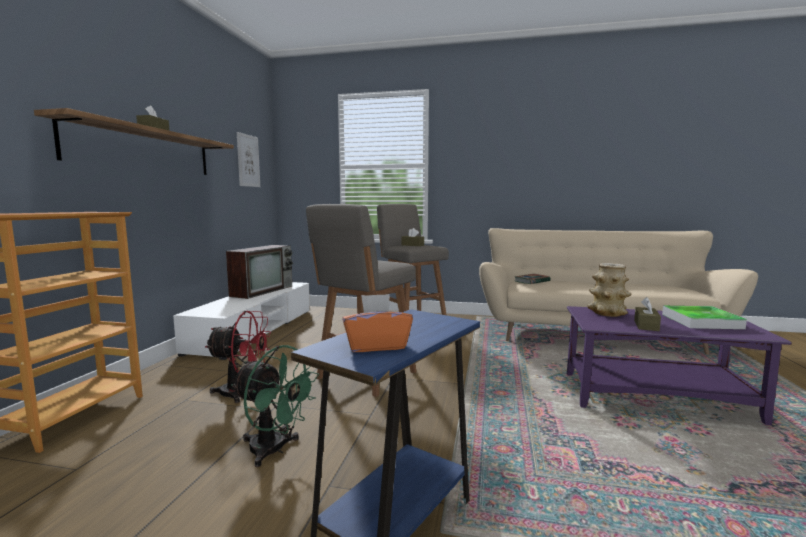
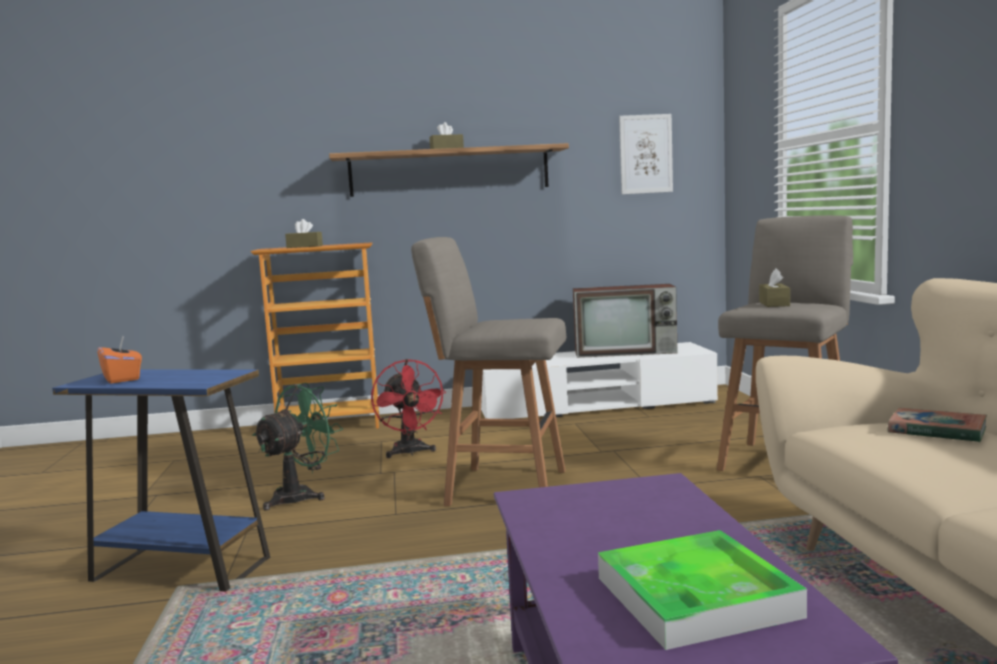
camera: 70 degrees right, 0 degrees up
green fan [231,345,319,467] -> green fan turned 150 degrees counterclockwise [252,383,343,511]
vase [587,263,632,317] -> none
brown tissue box [634,297,661,331] -> brown tissue box moved to [285,219,323,248]

